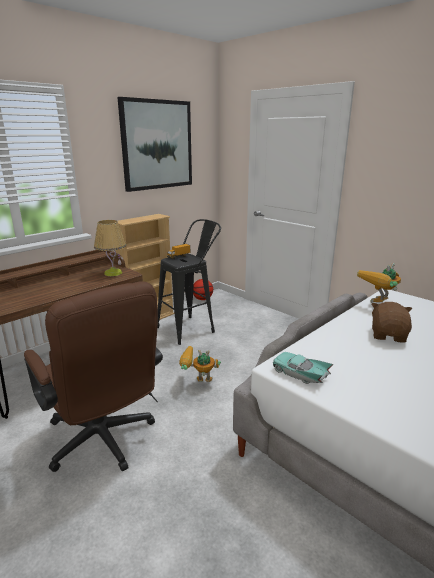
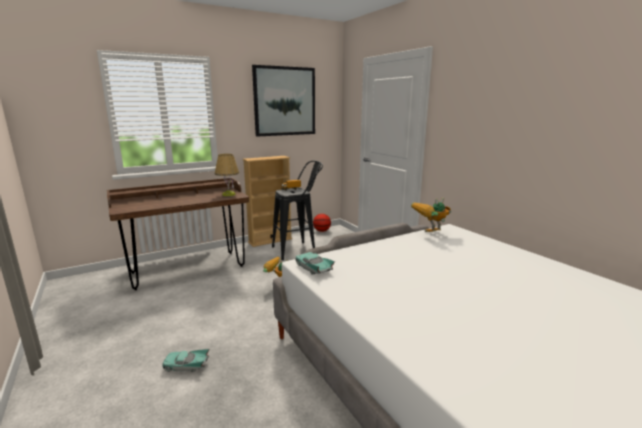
camera: 15 degrees right, 5 degrees down
brown office chair [24,281,163,472] -> none
brown plush toy [372,302,412,343] -> none
none -> turquoise toy car [162,349,210,372]

